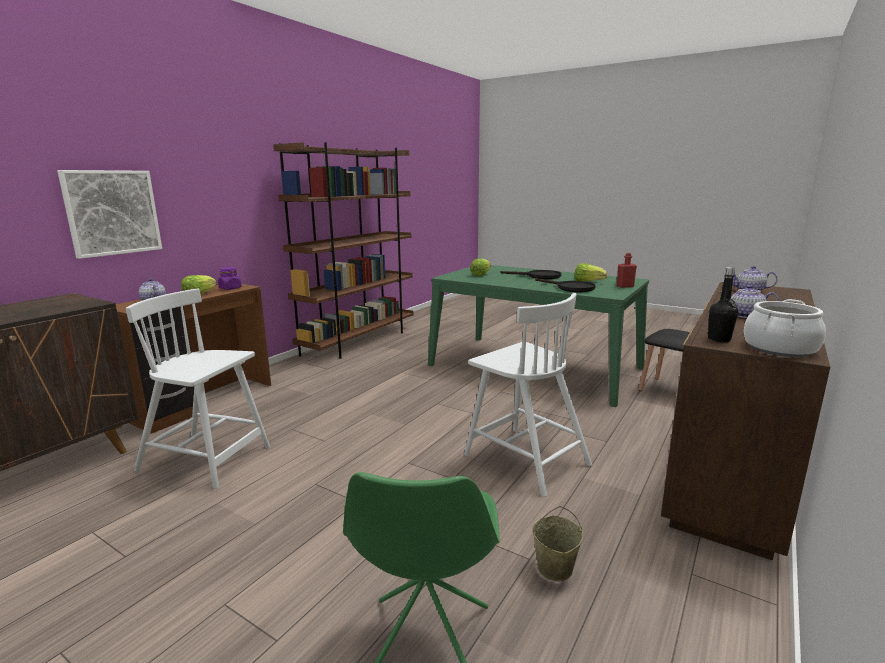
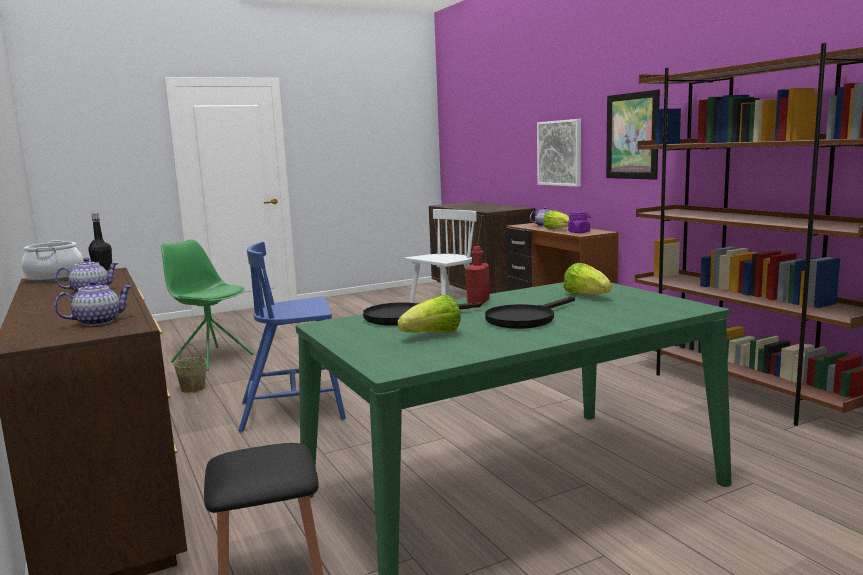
camera: 120 degrees right, 5 degrees down
white chair [464,293,592,497] -> blue chair [238,242,346,432]
red bottle [617,253,637,288] -> red bottle moved to [466,246,490,305]
none -> picture [606,89,660,180]

